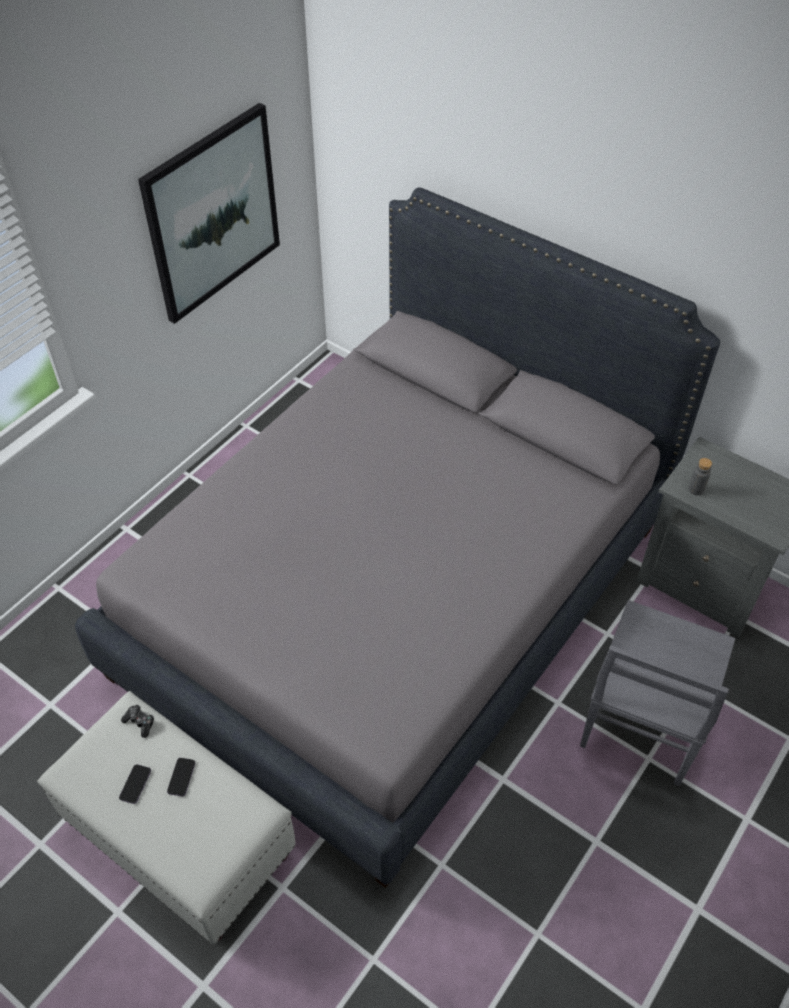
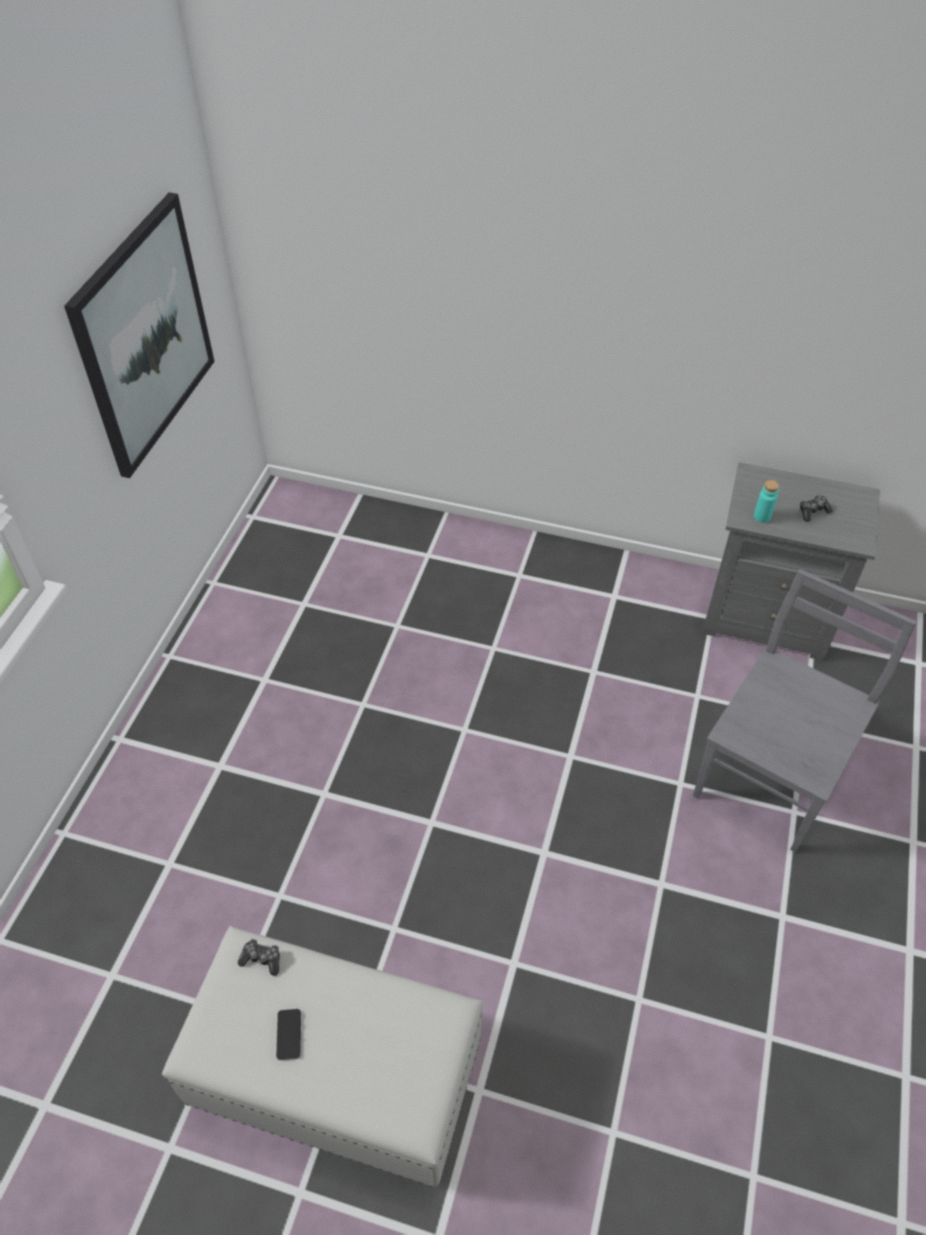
camera: 20 degrees left, 0 degrees up
grey bed [75,187,720,888] -> none
phone [167,758,195,796] -> none
grey chair [580,600,736,786] -> grey chair turned 150 degrees counterclockwise [693,569,917,853]
grey bottle [688,458,712,495] -> turquoise bottle [754,480,779,523]
none -> game controller [800,495,833,522]

